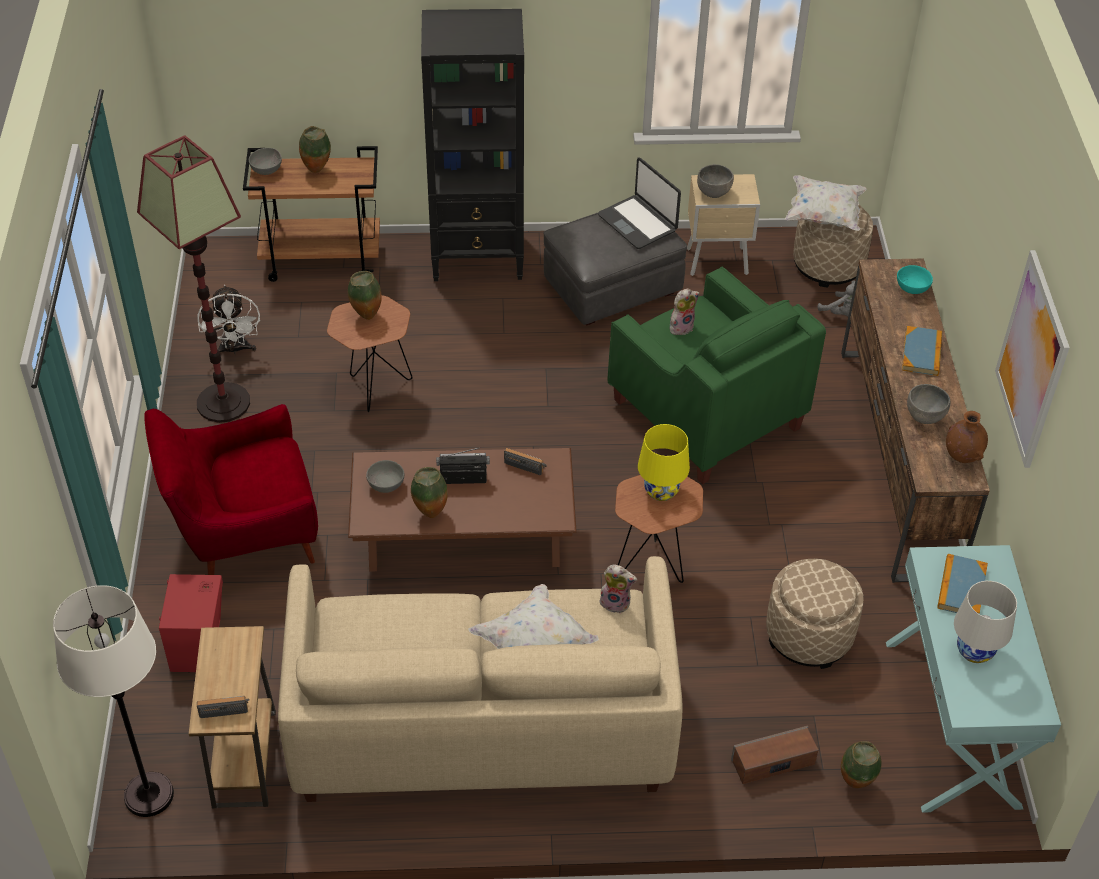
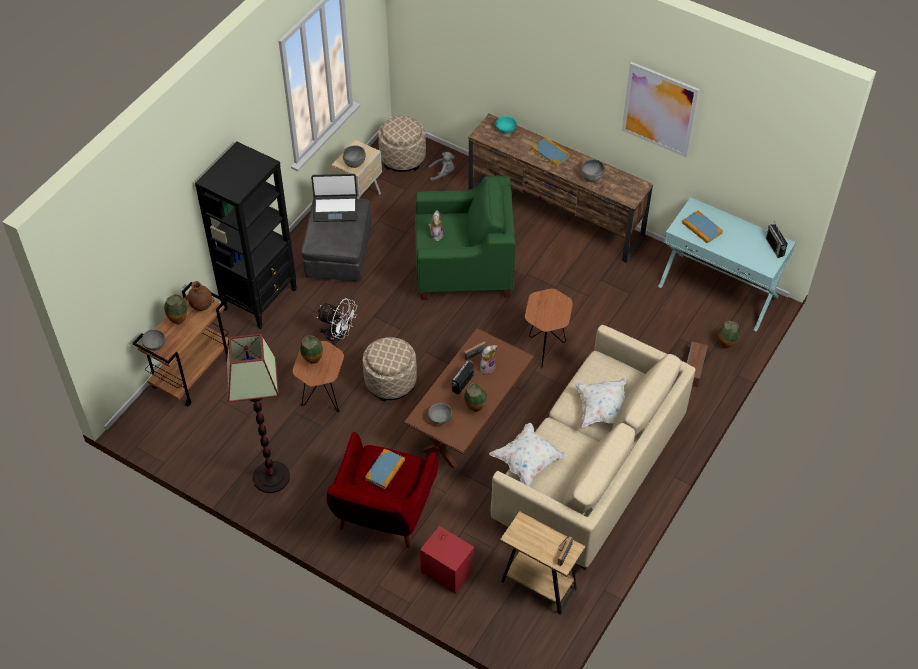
camera: 55 degrees left, 5 degrees up
white floor lamp [53,585,174,817] -> none
white fan [197,285,260,355] -> white fan moved to [317,298,357,347]
plush toy [600,564,637,613] -> plush toy moved to [480,345,497,374]
yellow table lamp [638,424,690,501] -> none
beige ottoman [766,559,864,669] -> beige ottoman moved to [363,337,417,402]
white pillow [785,175,866,231] -> white pillow moved to [489,423,567,486]
brown vase [946,411,988,463] -> brown vase moved to [185,281,215,311]
white table lamp [954,581,1017,663] -> none
none -> book [365,448,405,489]
none -> radio [766,221,788,258]

